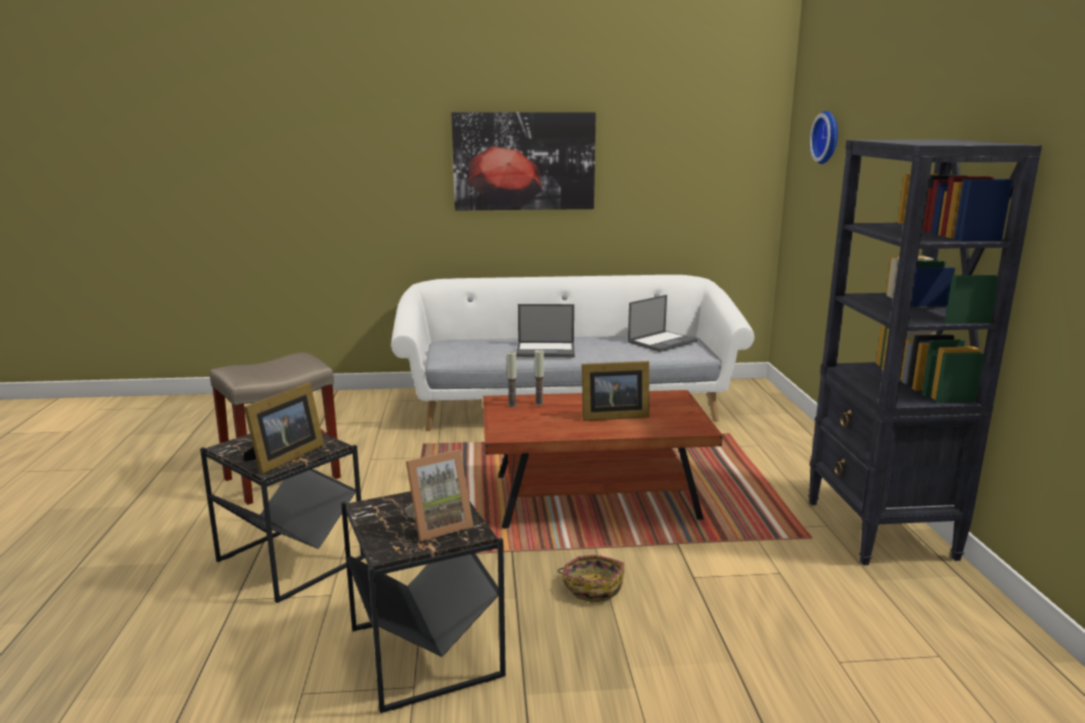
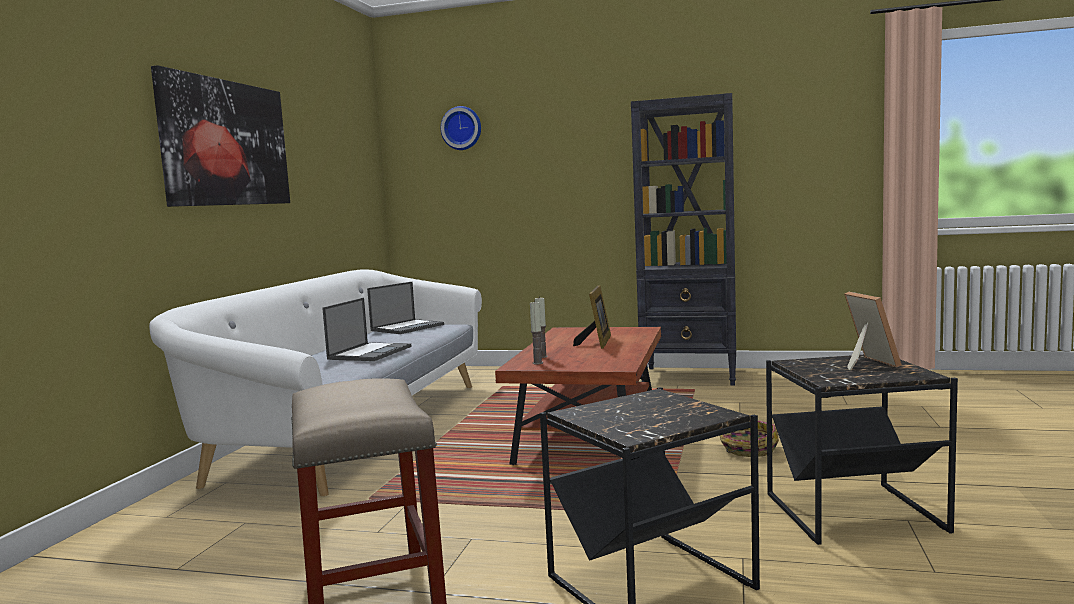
camera: 70 degrees left, 10 degrees down
picture frame [244,382,324,475] -> none
laptop [628,295,697,352] -> laptop turned 60 degrees clockwise [367,282,444,334]

